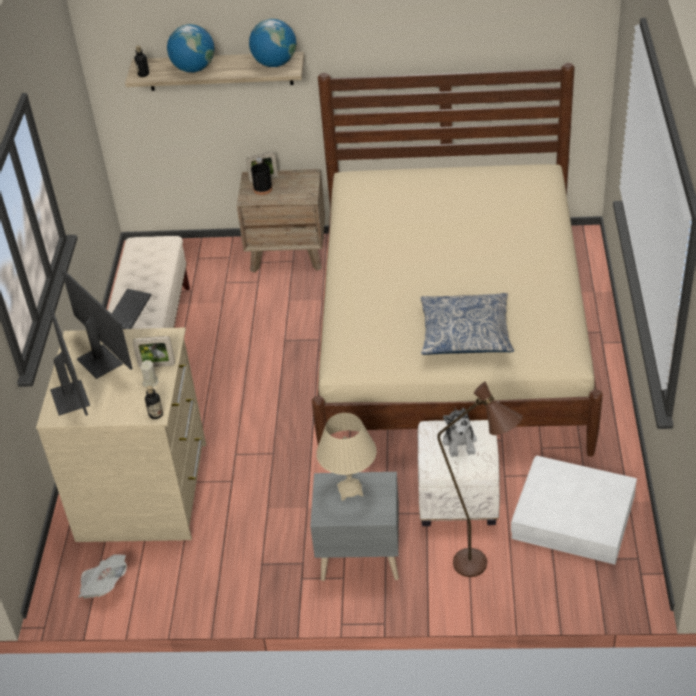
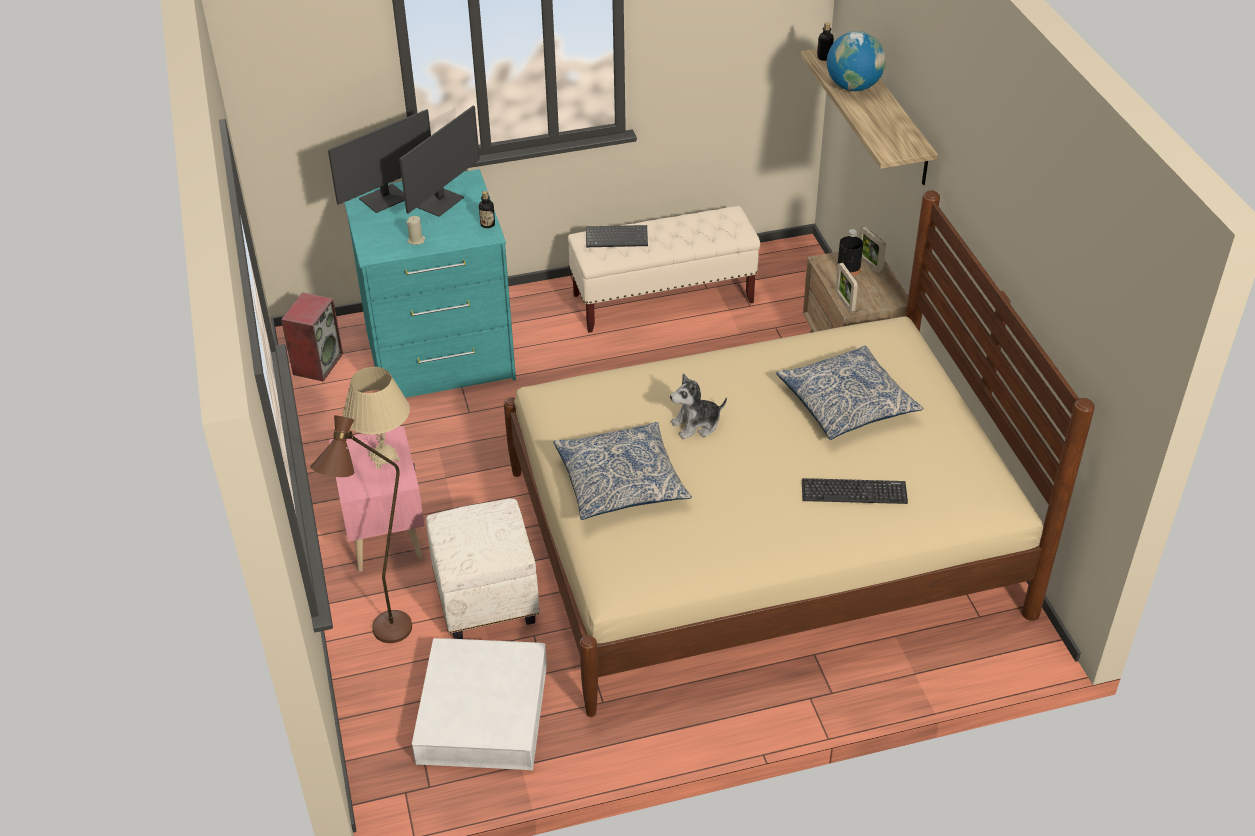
camera: 70 degrees right, 0 degrees up
beige dresser [36,327,206,542] -> turquoise dresser [344,169,516,398]
newspaper [79,554,127,598] -> speaker [281,292,343,382]
picture frame [133,336,175,368] -> picture frame moved to [835,263,858,313]
bottle [145,385,163,419] -> bottle moved to [479,191,495,228]
globe [249,19,296,67] -> none
grey nightstand [310,472,399,581] -> pink nightstand [329,426,425,572]
plush toy [443,408,477,457] -> plush toy moved to [670,373,727,439]
none -> pillow [776,346,924,440]
none -> keyboard [802,478,908,504]

